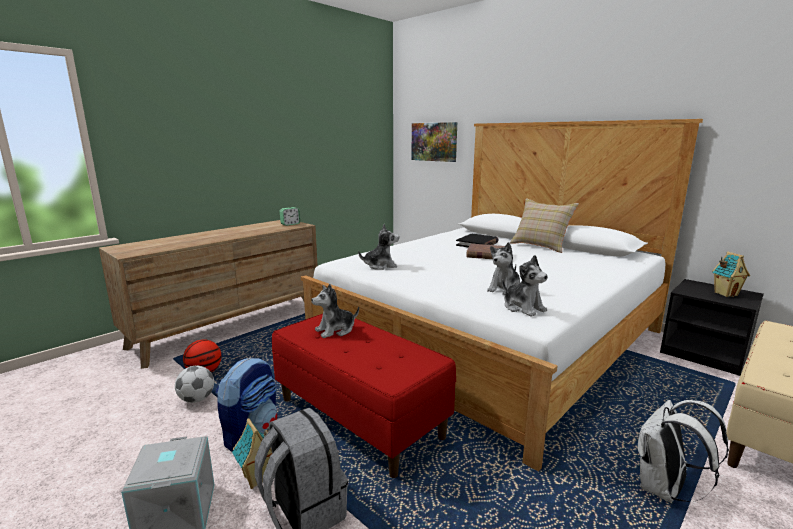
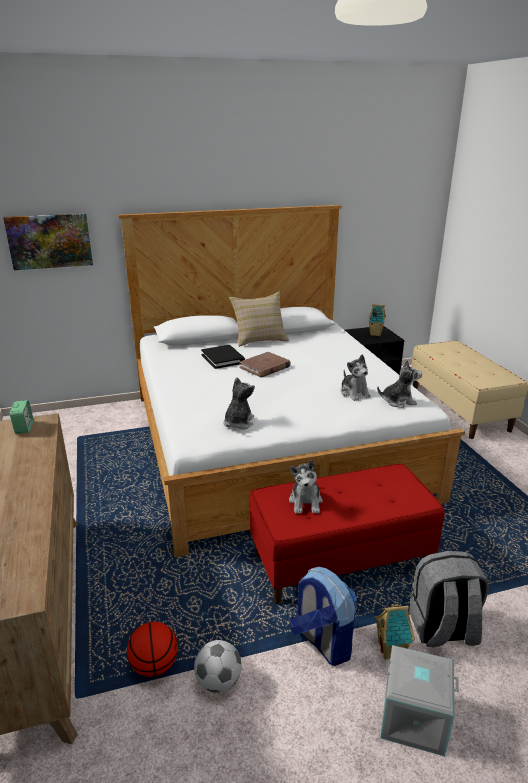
camera: 60 degrees left, 10 degrees up
white backpack [638,400,729,503] -> none

